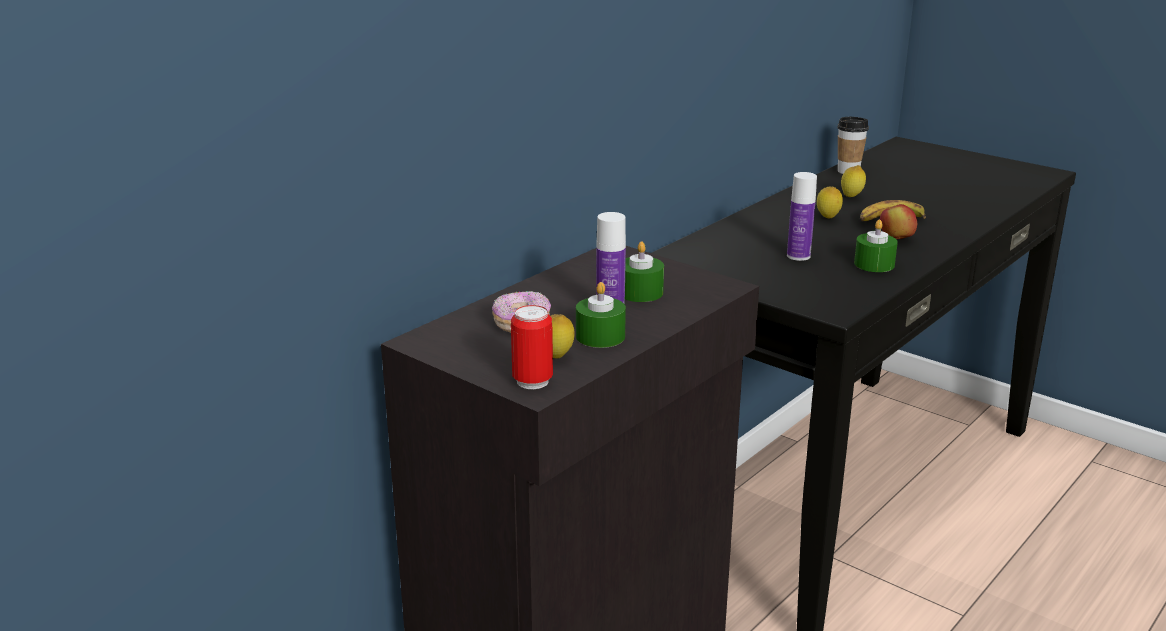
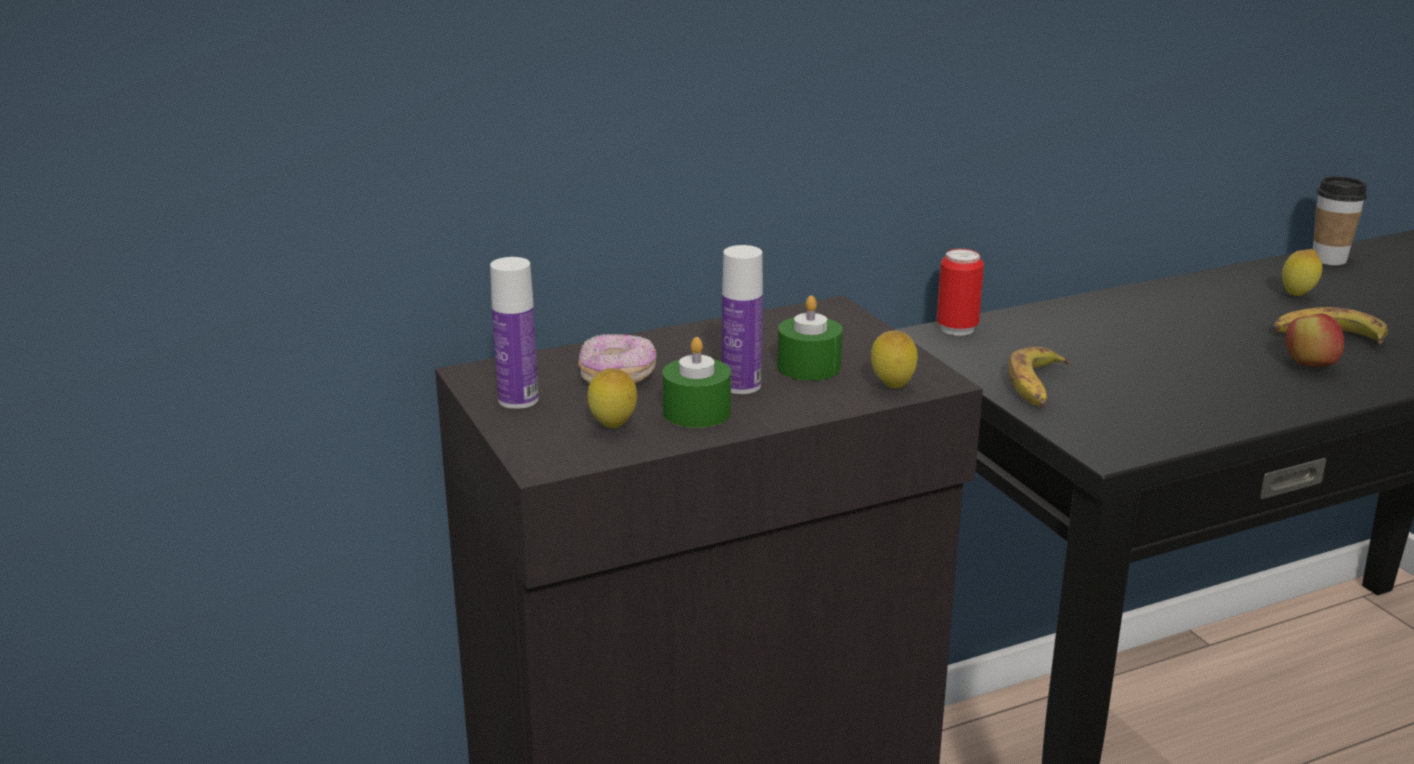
camera: 25 degrees right, 0 degrees up
can [511,305,553,389] -> can moved to [936,249,984,336]
bottle [787,172,817,261] -> bottle moved to [490,257,539,409]
lemon [817,187,843,218] -> lemon moved to [871,330,918,388]
green candle [854,220,898,272] -> none
none -> banana [1008,347,1071,407]

